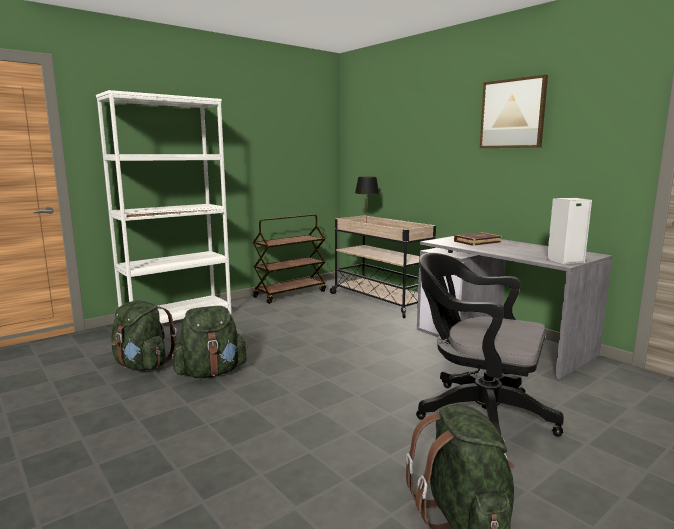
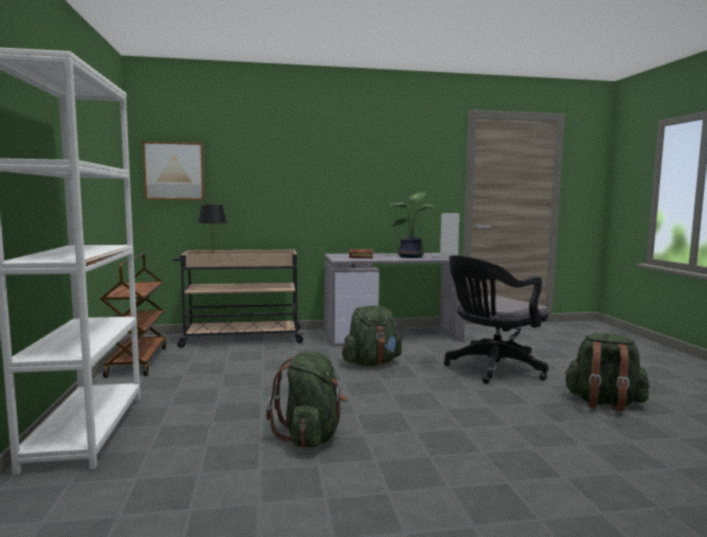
camera: 60 degrees left, 5 degrees down
green backpack [111,300,177,371] -> green backpack moved to [342,306,402,366]
picture [480,74,548,148] -> picture moved to [142,141,205,200]
none -> potted plant [390,192,436,258]

